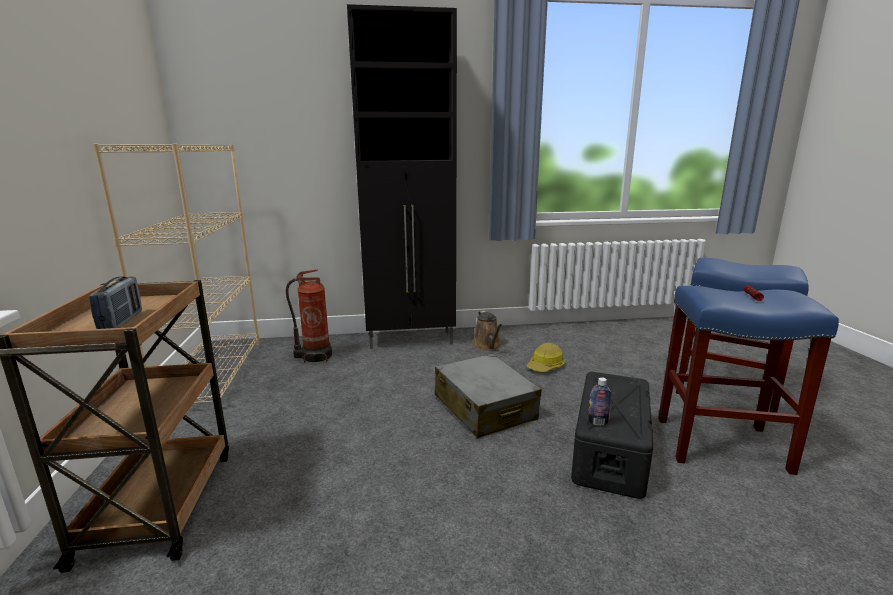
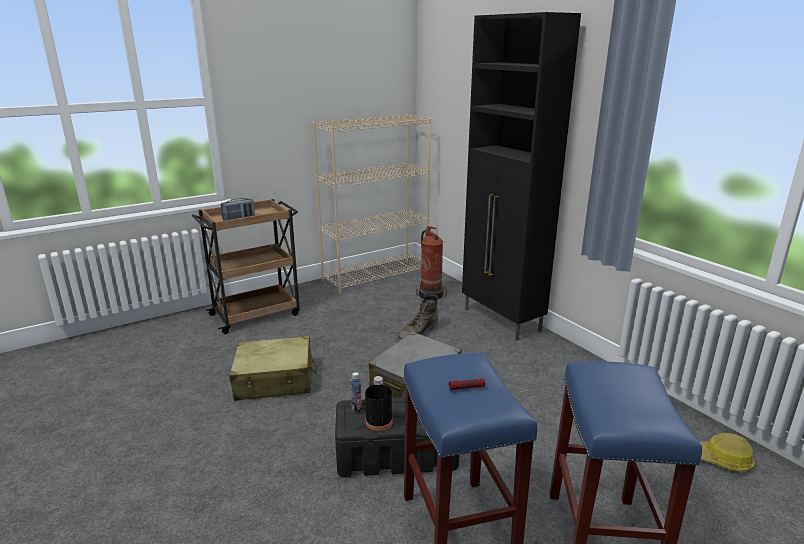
camera: 65 degrees right, 5 degrees up
brown watering can [472,310,502,351] -> none
hard hat [527,343,565,372] -> hard hat moved to [700,433,755,472]
none -> beige suitcase [229,336,317,401]
none -> black bottle [365,376,392,431]
none -> green boot [397,295,438,341]

